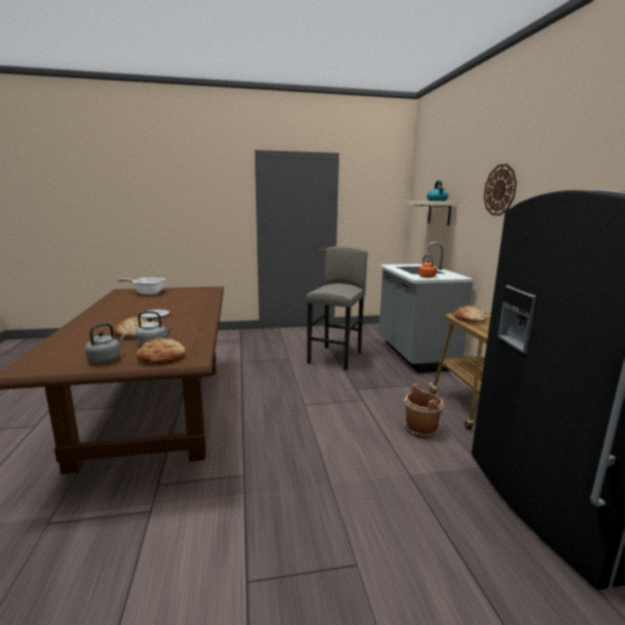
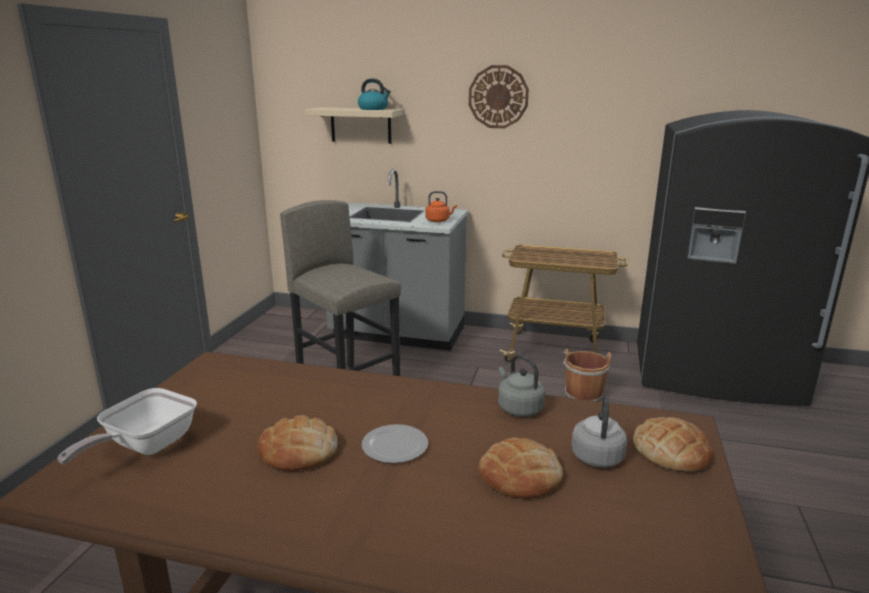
camera: 65 degrees left, 5 degrees up
grey kettle [85,323,126,363] -> grey kettle moved to [498,355,545,417]
bread [455,306,487,322] -> bread moved to [257,415,338,471]

